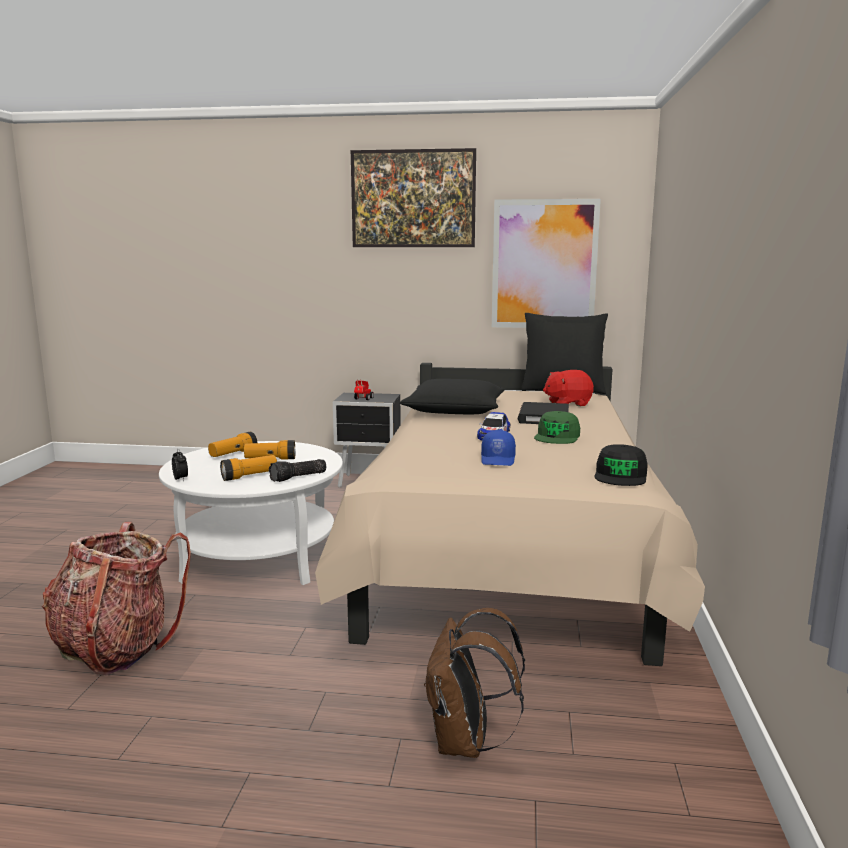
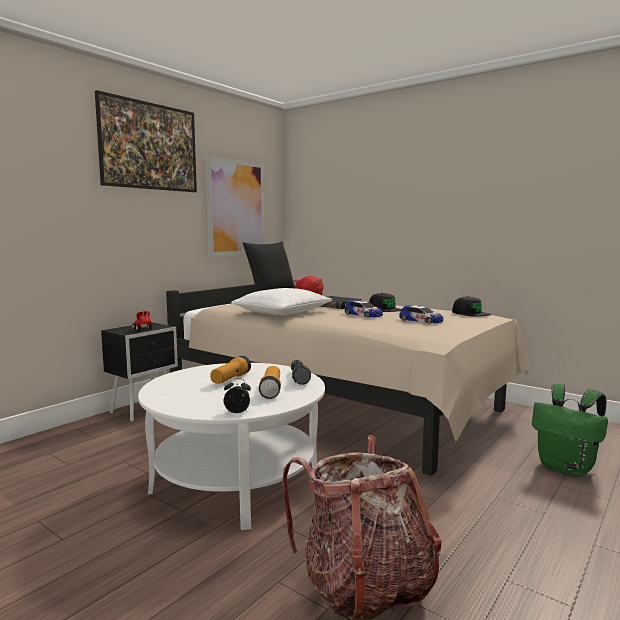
camera: 60 degrees left, 5 degrees down
flashlight [208,432,257,457] -> none
black pillow [400,379,505,414] -> white pillow [231,288,333,315]
brown backpack [424,608,525,758] -> green backpack [532,384,608,477]
blue cap [481,430,516,466] -> toy car [399,305,443,324]
green cap [534,411,580,444] -> black cap [369,293,401,312]

